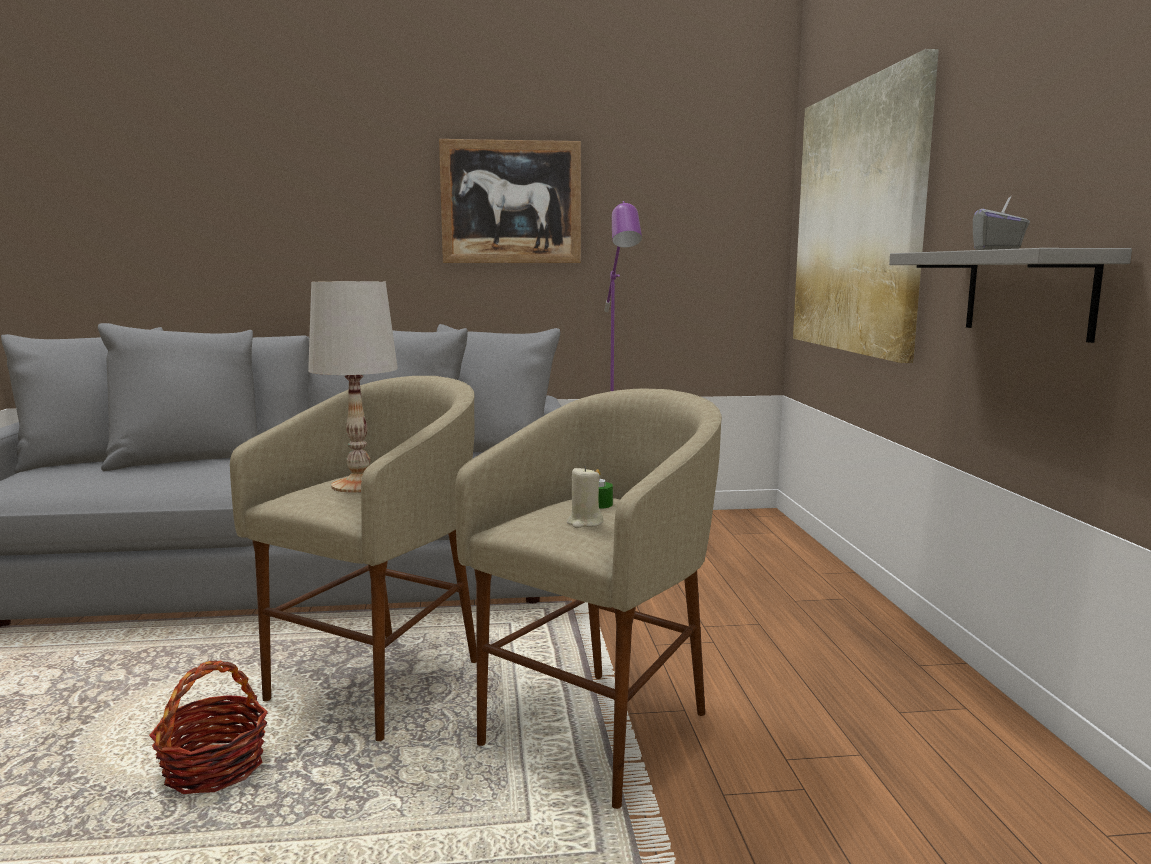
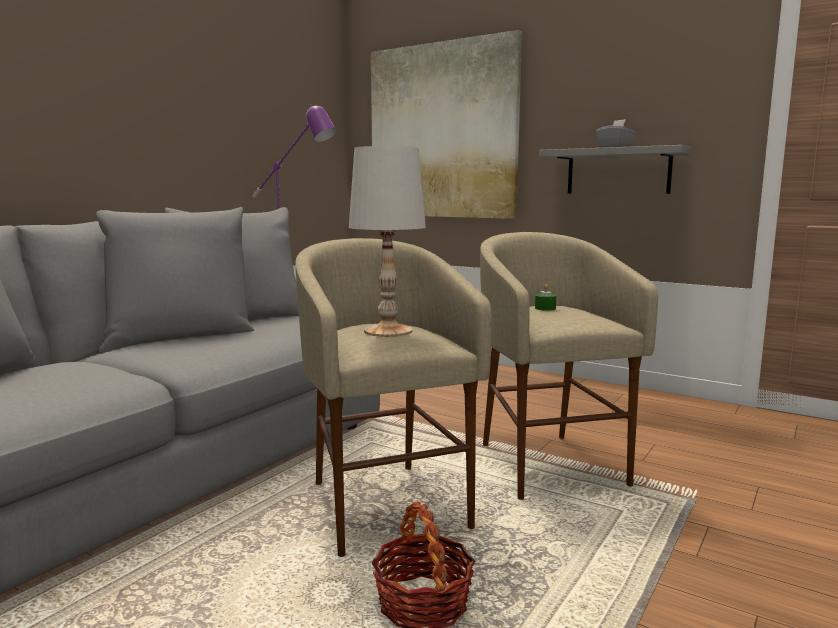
camera: 50 degrees left, 0 degrees up
picture [439,139,581,263] -> none
beige candle [567,466,603,528] -> none

